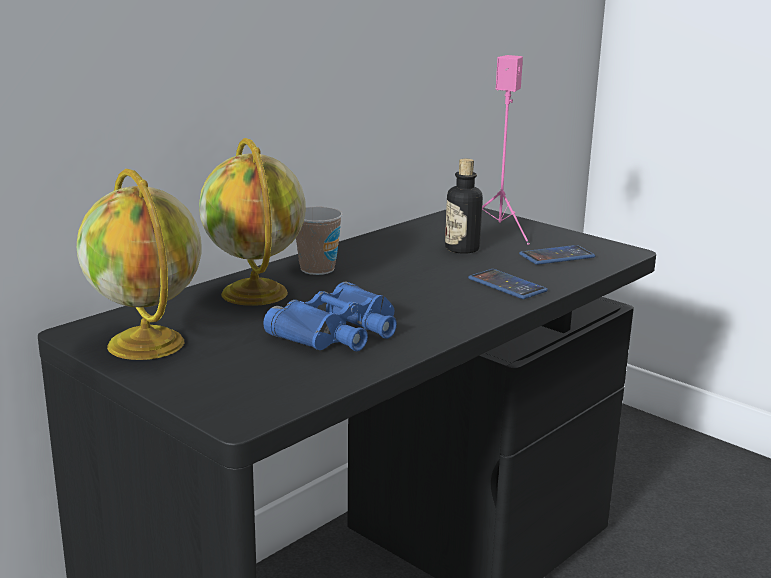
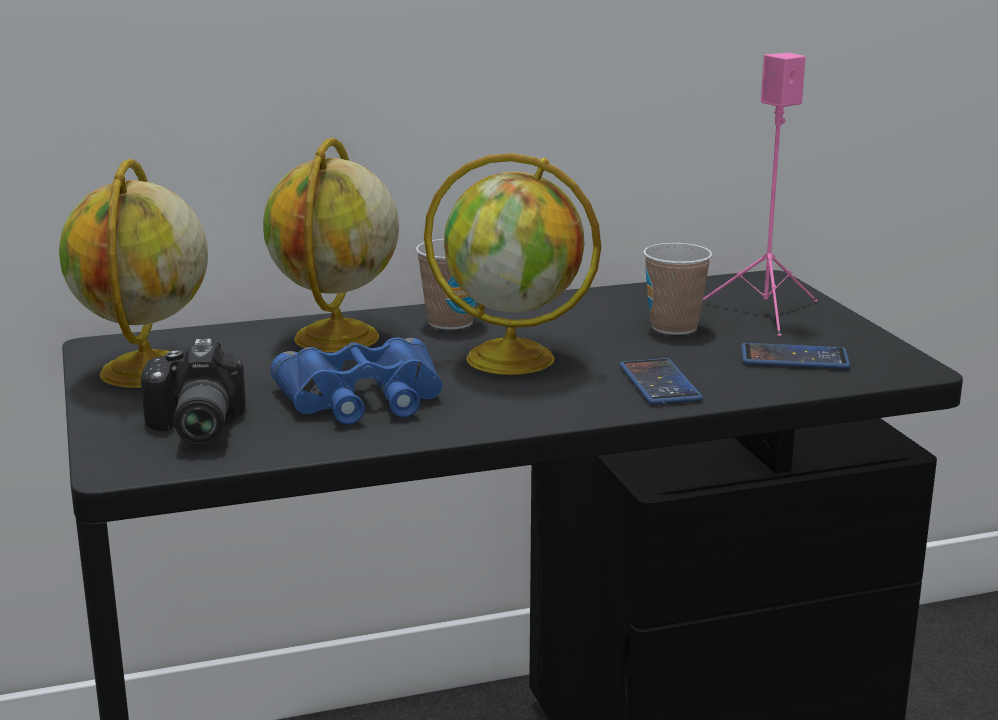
camera: 30 degrees right, 0 degrees up
bottle [445,159,483,254] -> cup [643,243,712,335]
none -> camera [140,339,246,445]
none -> globe [424,153,601,375]

